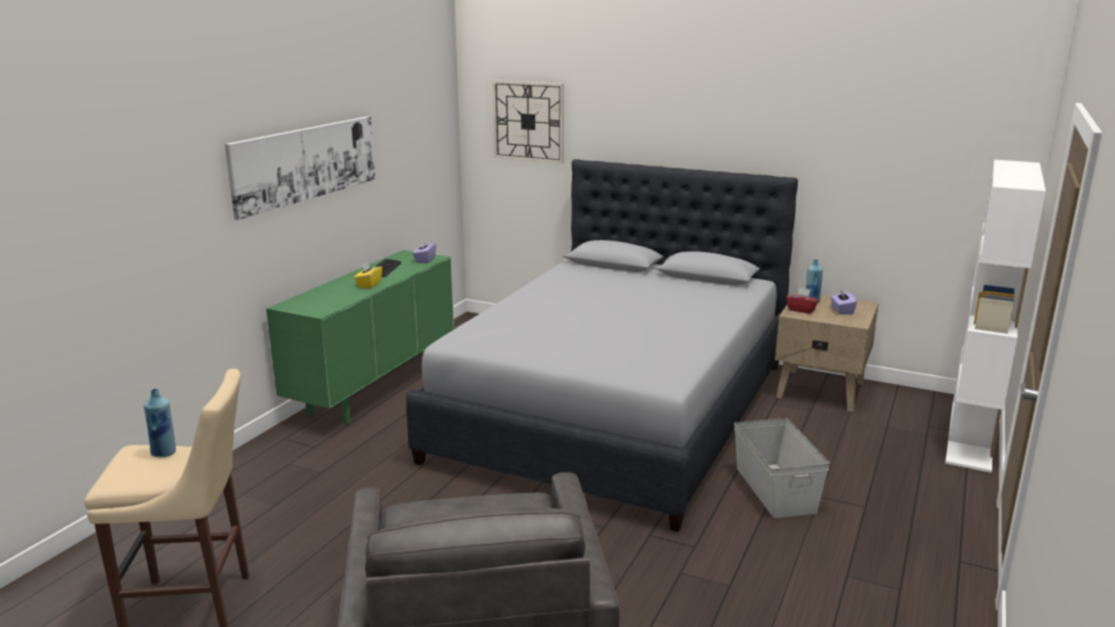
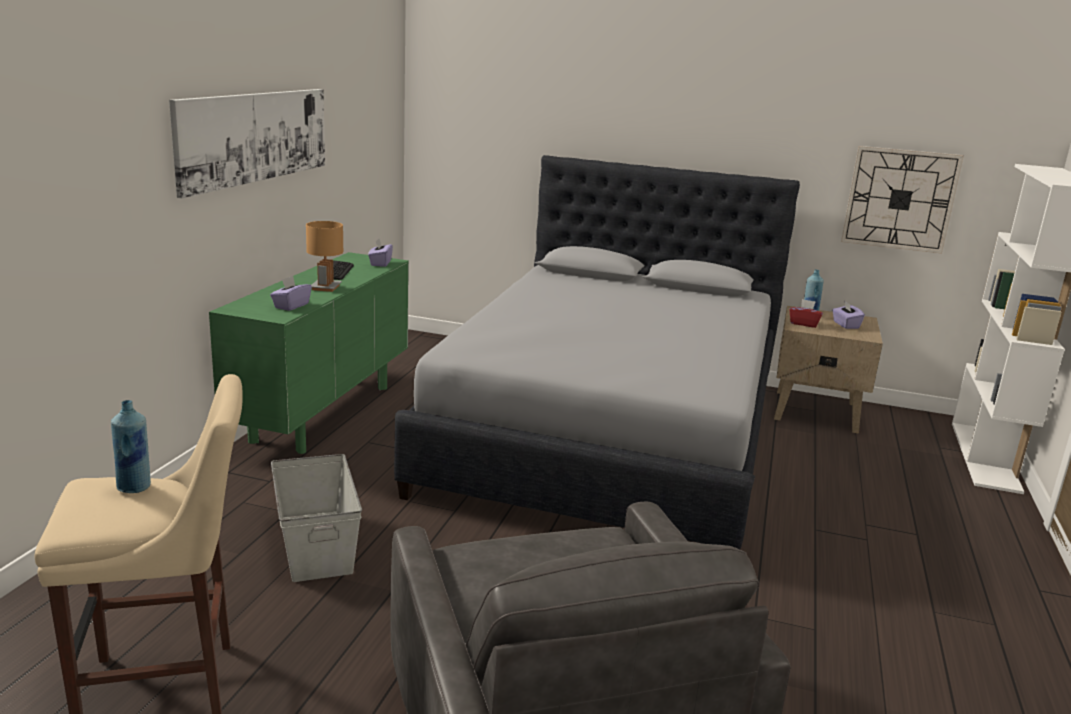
camera: 10 degrees left, 0 degrees up
yellow tissue box [354,261,382,288] -> brown table lamp [306,221,343,292]
wall clock [492,80,564,164] -> wall clock moved to [841,146,964,254]
grey storage box [734,418,830,518] -> grey storage box moved to [271,454,362,582]
none -> purple tissue box [270,276,312,311]

